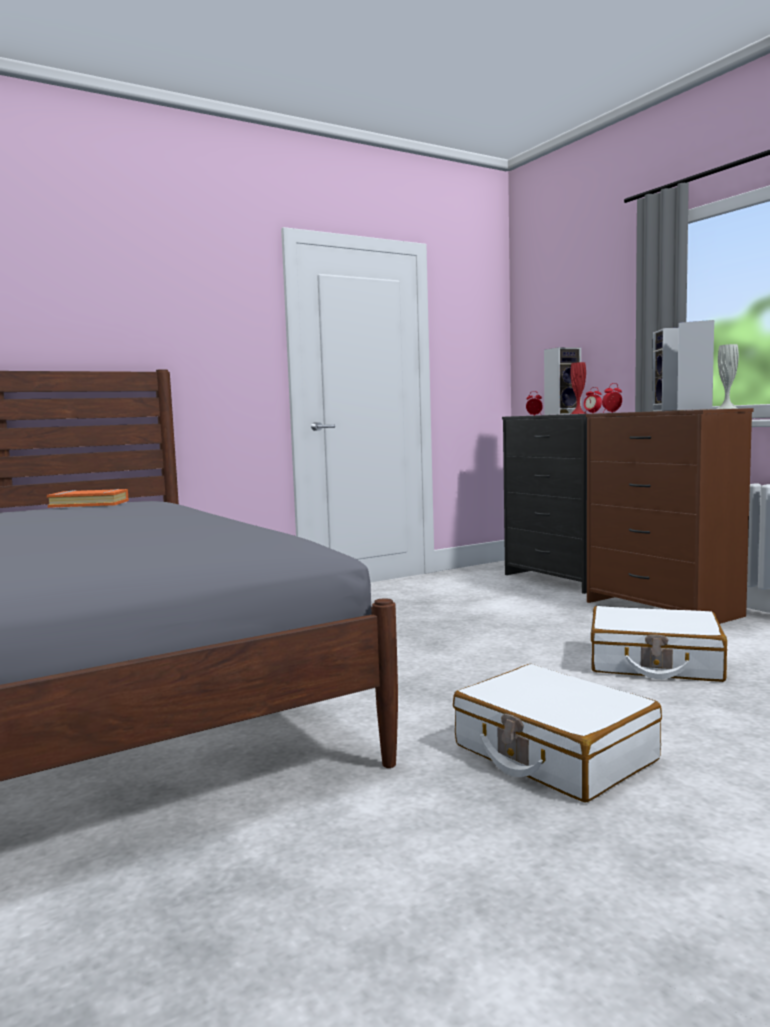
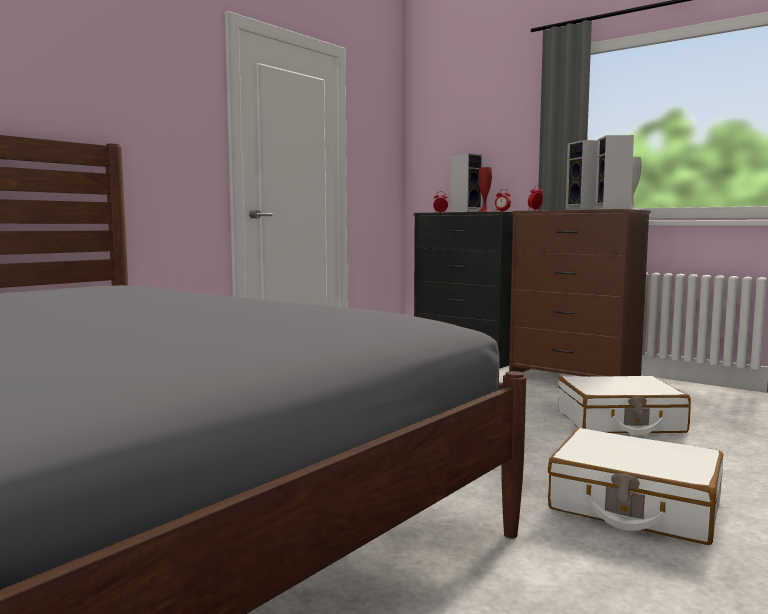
camera: 20 degrees left, 0 degrees up
orange book [47,489,129,508] -> none

